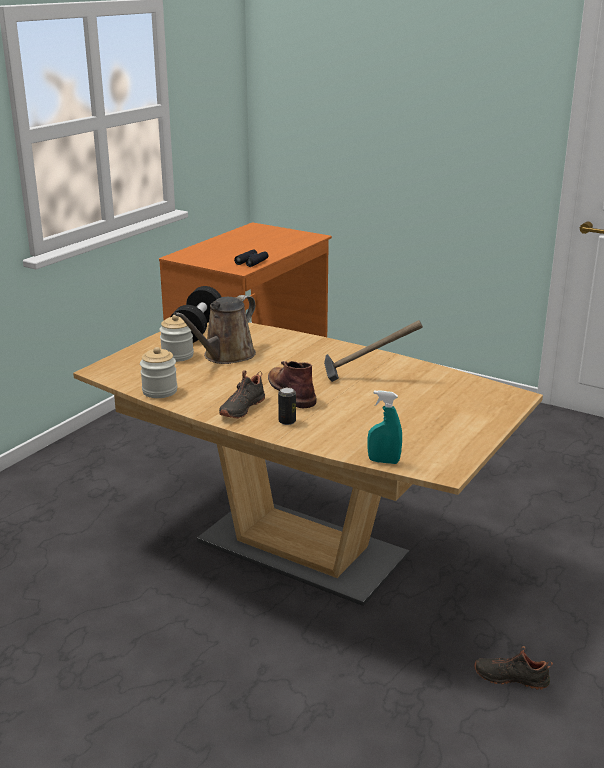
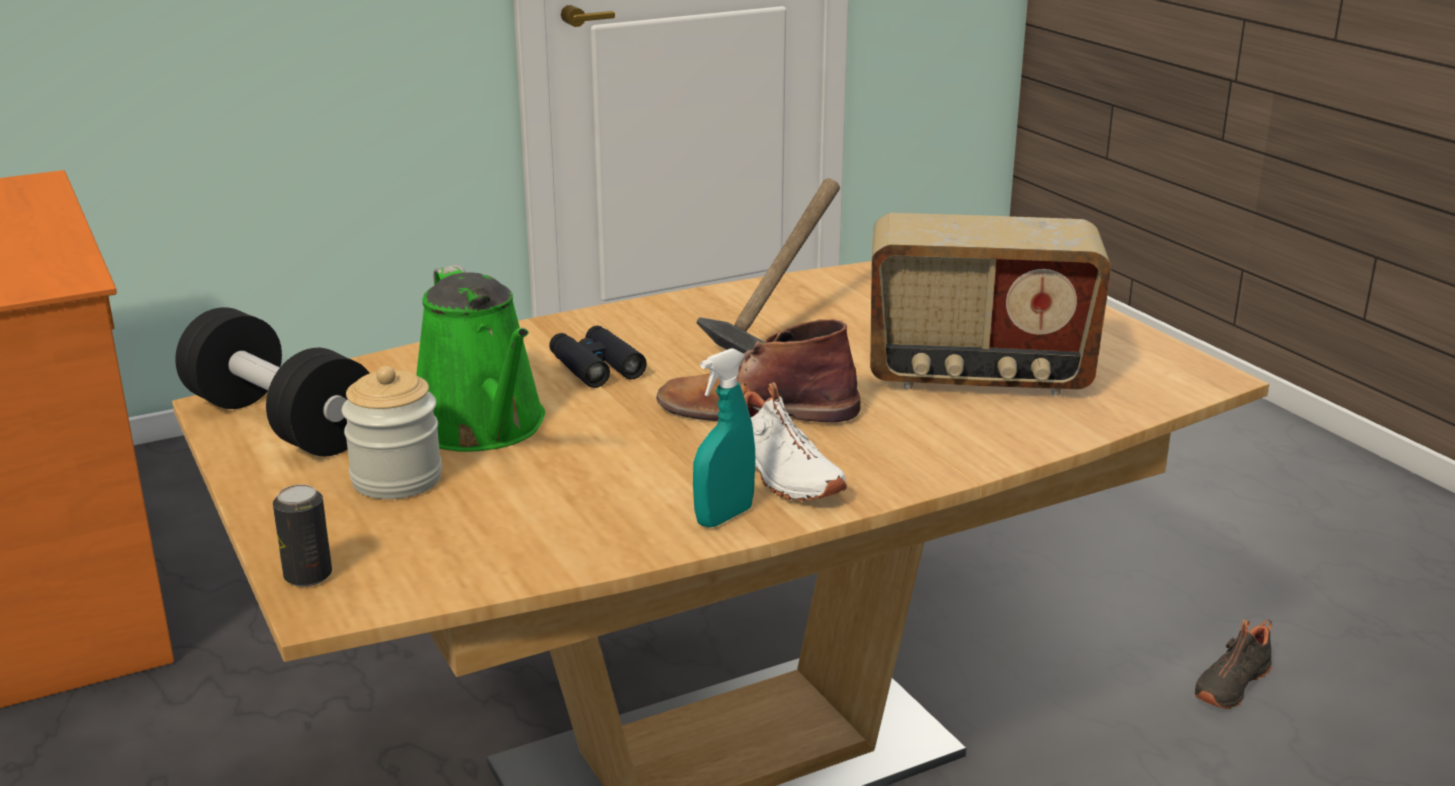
camera: 60 degrees left, 0 degrees up
jar [140,347,177,398] -> none
brown watering can [174,295,256,364] -> green watering can [416,264,545,452]
black shoe [219,370,265,418] -> white shoe [740,382,847,501]
black binoculars [234,249,268,267] -> black binoculars moved to [549,326,647,388]
can [278,387,296,425] -> can moved to [273,485,332,587]
turquoise spray bottle [368,390,402,464] -> turquoise spray bottle moved to [693,348,755,528]
none -> radio [870,213,1111,396]

